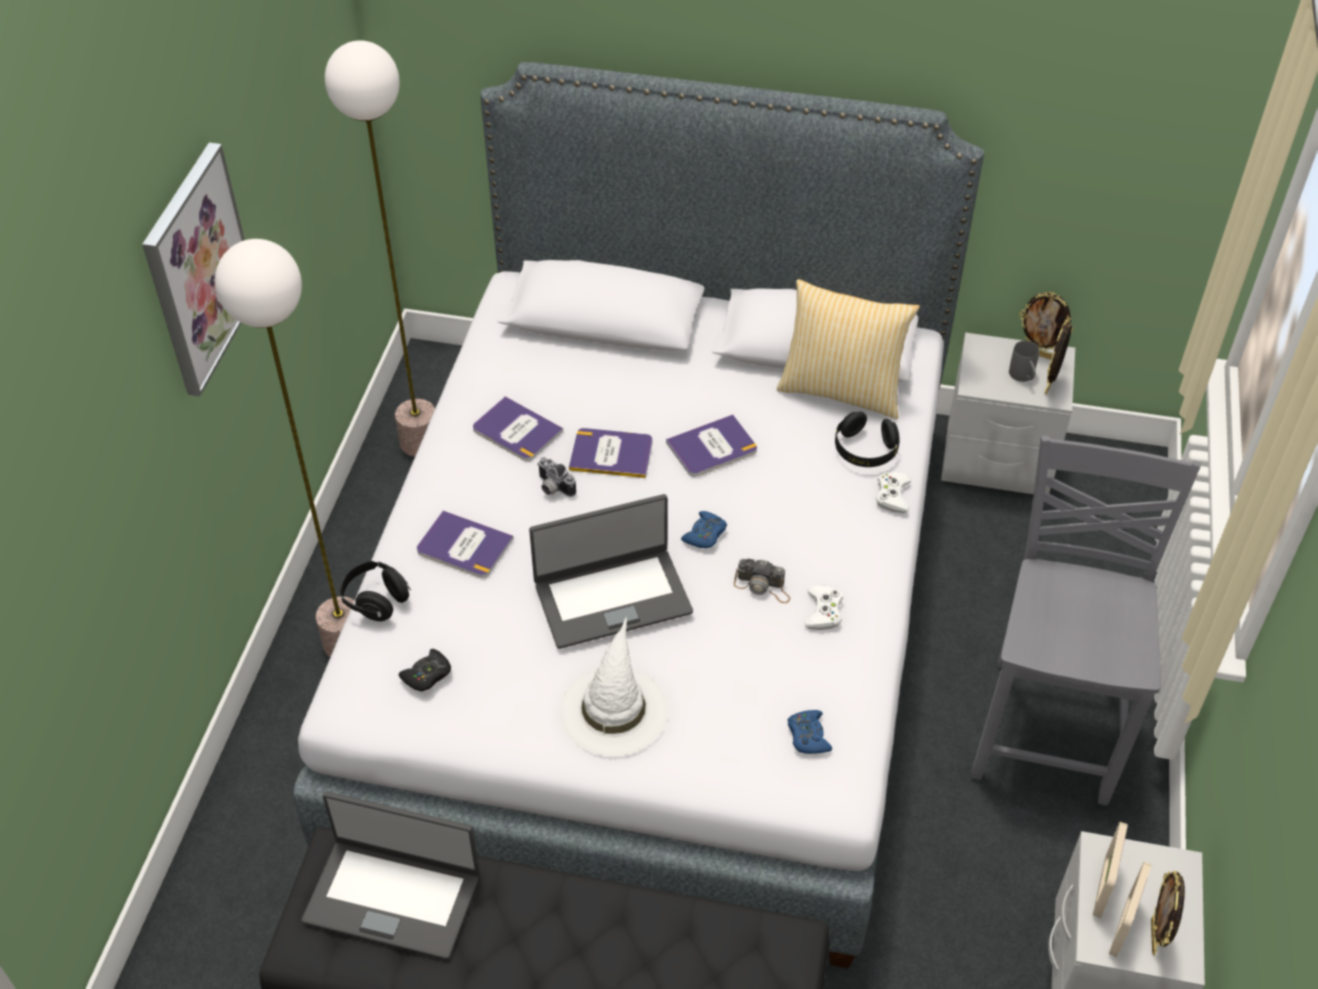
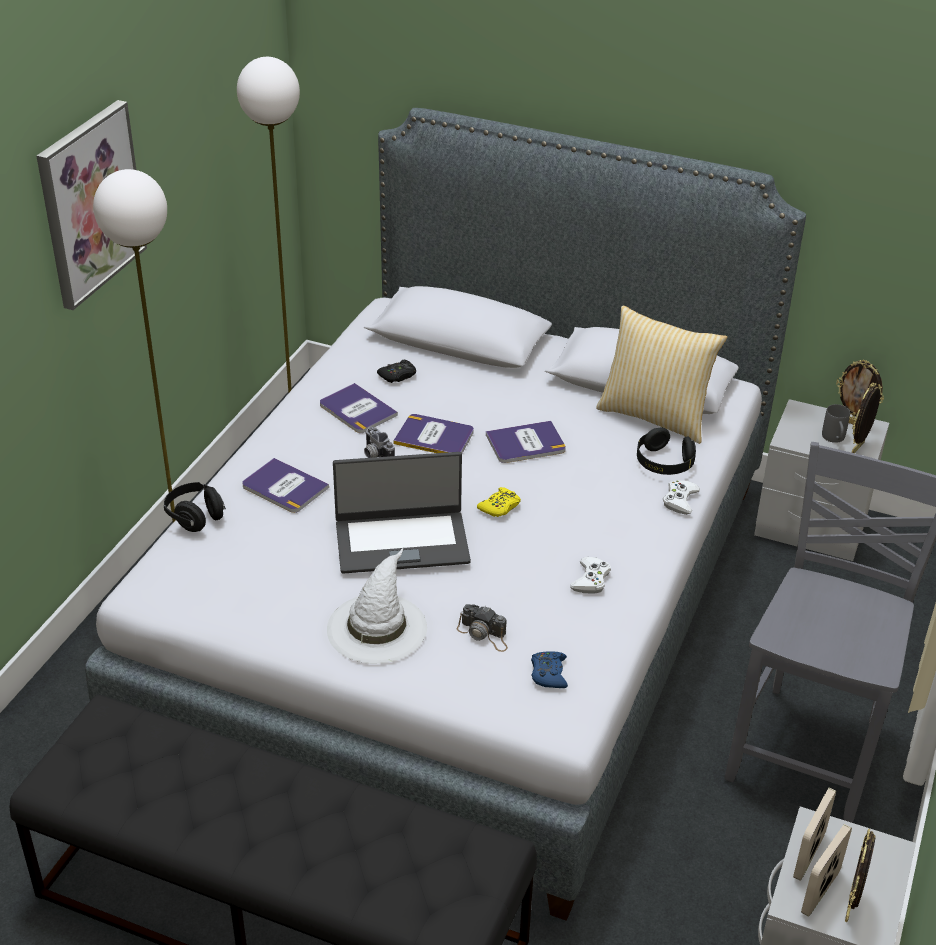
camera: 10 degrees right, 10 degrees down
laptop [302,792,480,959] -> none
black game controller [399,649,451,691] -> black game controller moved to [377,360,416,383]
blue game controller [681,511,727,548] -> yellow game controller [477,487,521,517]
camera [734,559,790,603] -> camera moved to [457,604,508,652]

